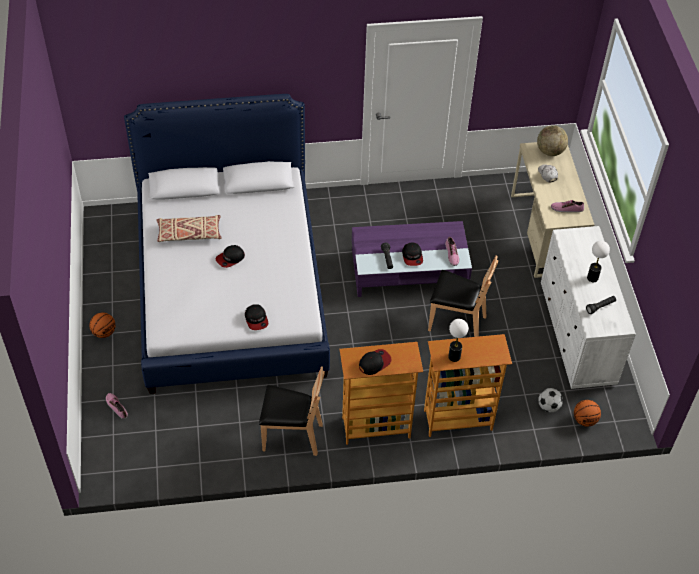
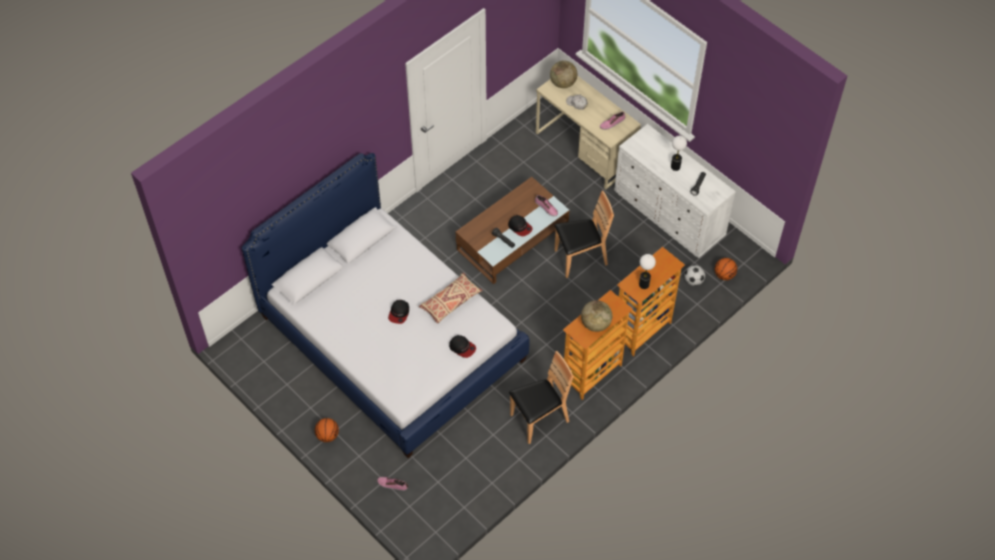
camera: 35 degrees left, 5 degrees up
beige pillow [156,215,221,242] -> beige pillow moved to [419,273,483,323]
purple coffee table [352,221,472,297] -> brown coffee table [456,177,569,284]
cap [359,349,392,375] -> globe [581,300,612,332]

